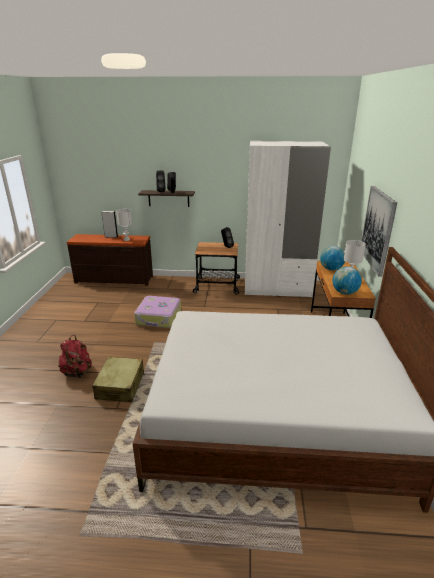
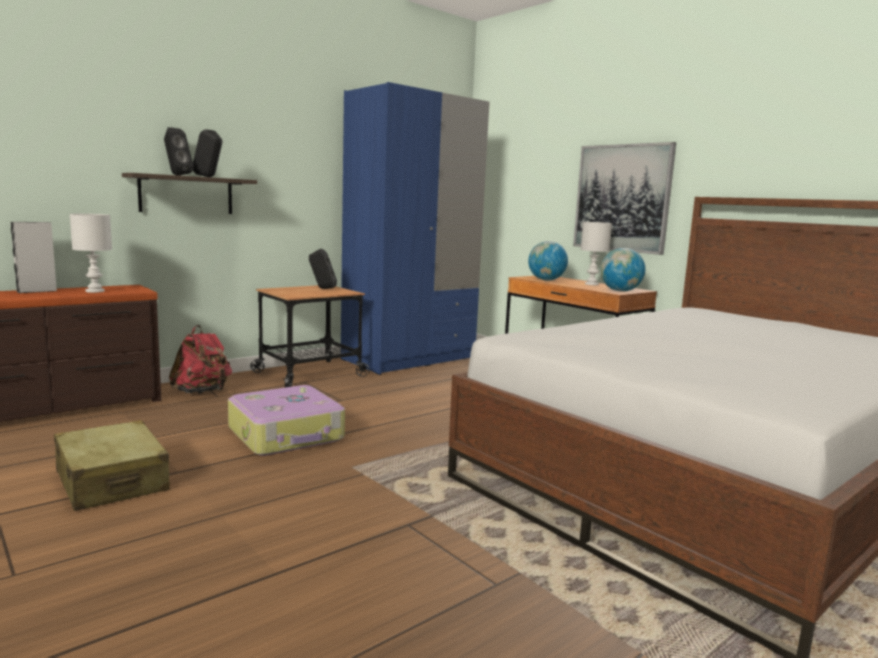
camera: 45 degrees left, 15 degrees down
red backpack [58,335,92,378] -> red backpack moved to [169,325,232,393]
beige suitcase [92,357,144,402] -> beige suitcase moved to [54,420,170,511]
white wardrobe [245,141,331,298] -> blue wardrobe [341,82,489,375]

